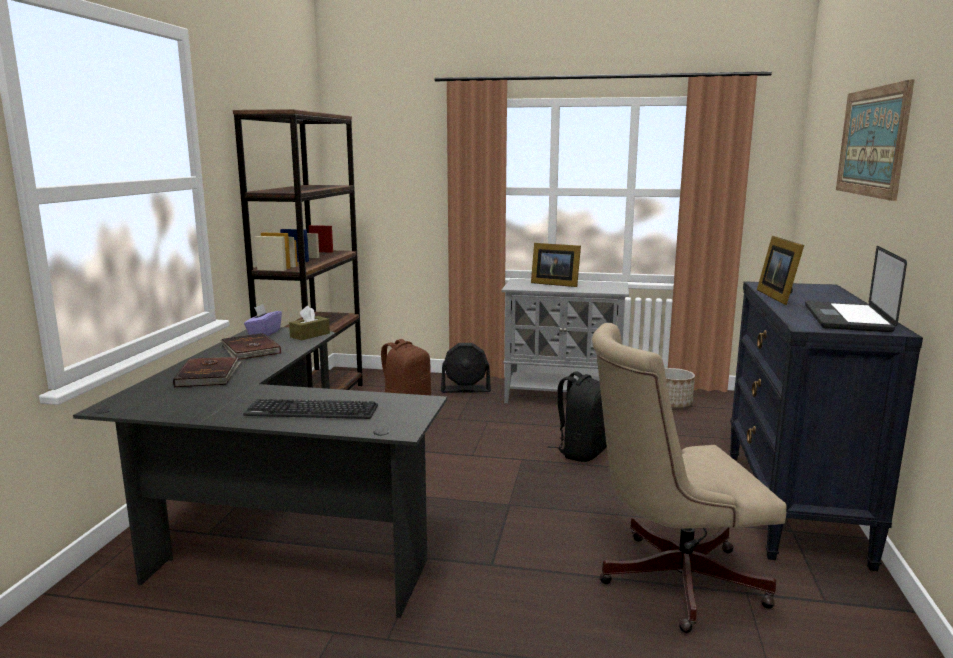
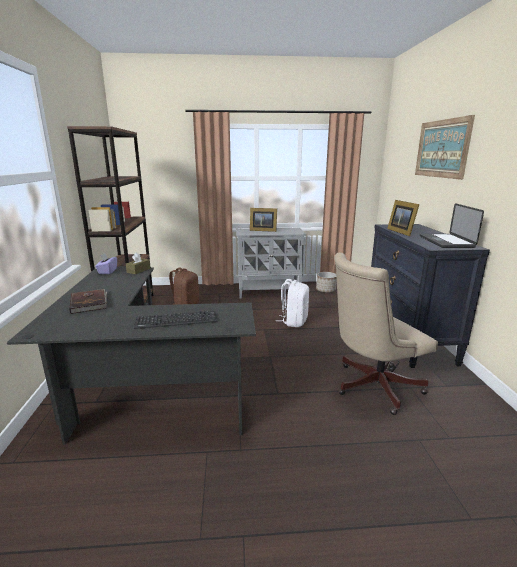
camera: 15 degrees left, 5 degrees up
brown book [221,333,281,360] -> none
black fan [441,343,491,393] -> none
black backpack [548,371,607,462] -> white backpack [279,279,309,327]

